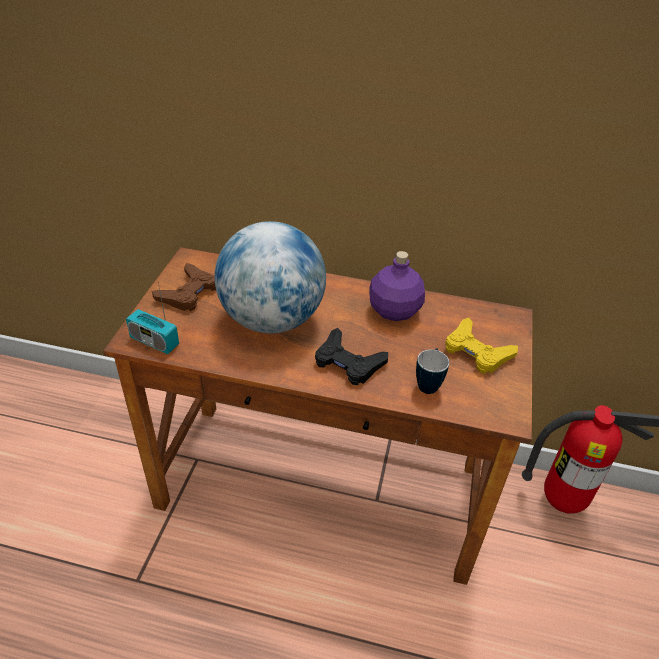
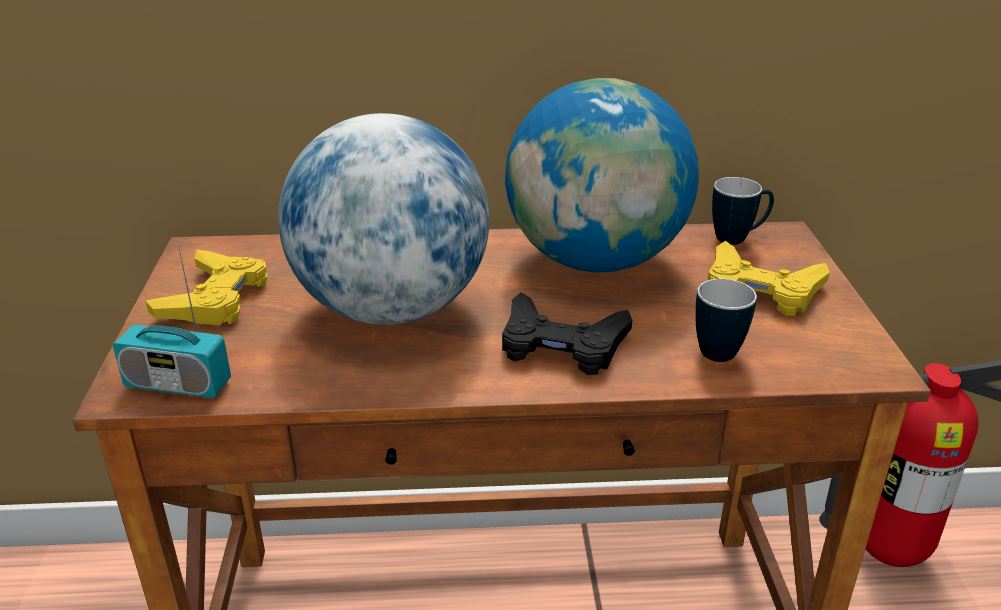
camera: 15 degrees left, 10 degrees down
brown game controller [152,263,216,311] -> yellow game controller [146,250,267,326]
purple bottle [369,251,425,321] -> globe [505,78,699,272]
none -> mug [712,177,774,245]

